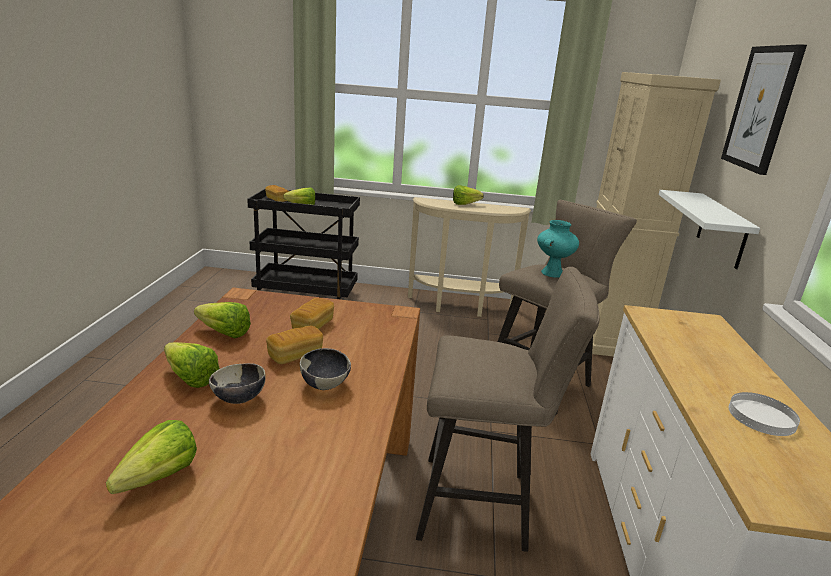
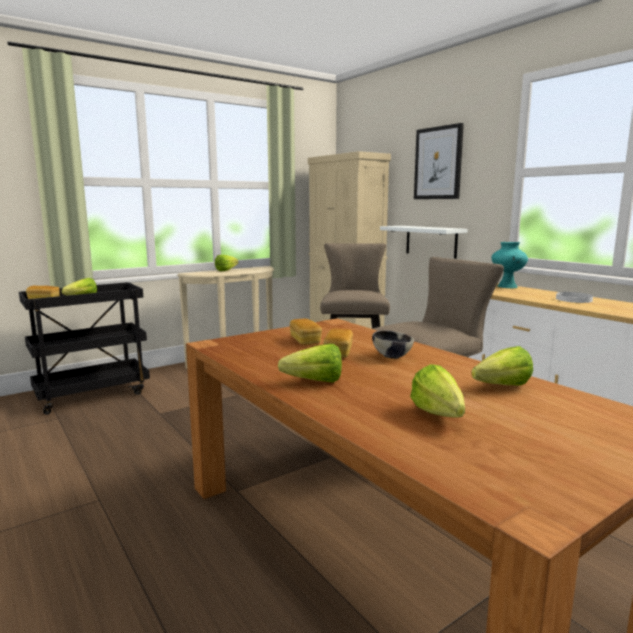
camera: 40 degrees left, 10 degrees down
lettuce [194,302,251,338] -> lettuce moved to [472,346,533,386]
bowl [209,363,265,404] -> none
turquoise vase [537,220,579,278] -> turquoise vase moved to [491,242,528,288]

